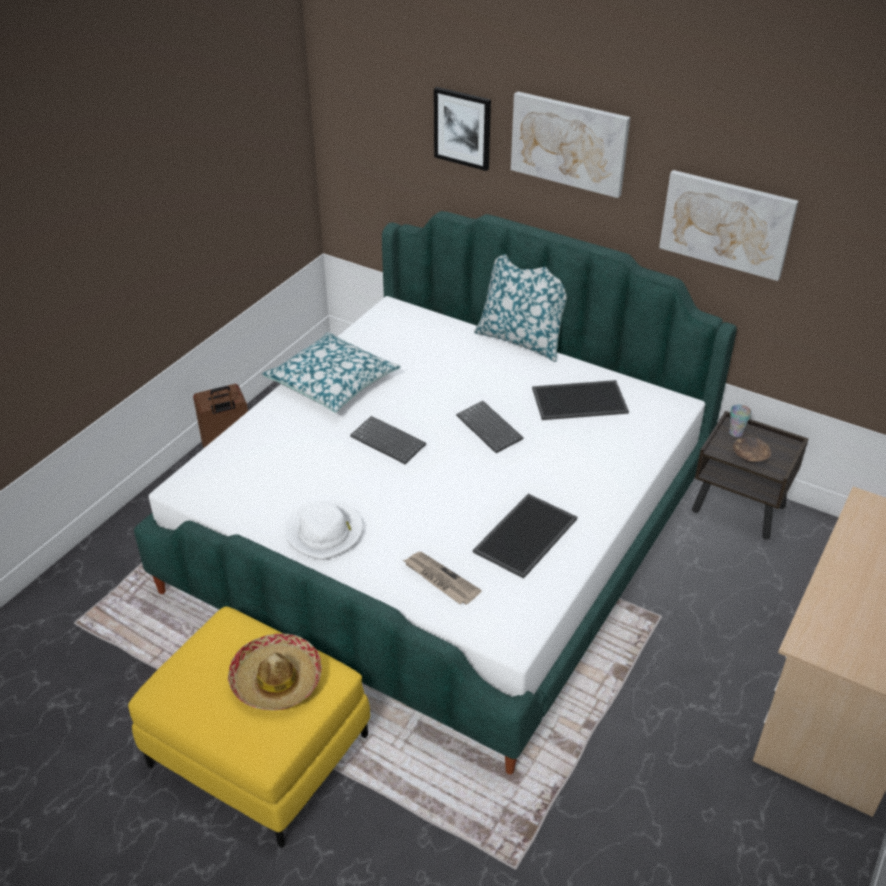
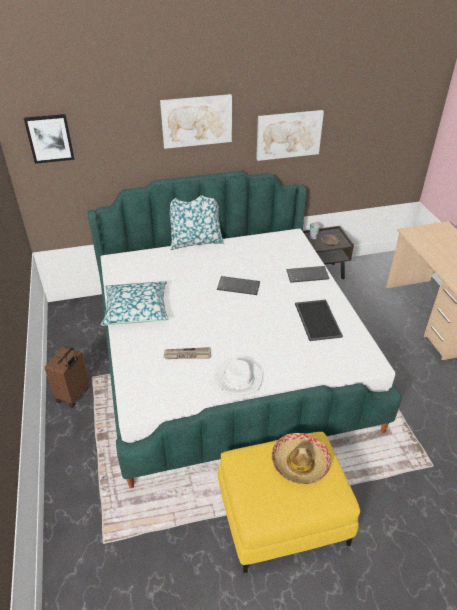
camera: 45 degrees left, 0 degrees up
keyboard [350,416,426,465] -> keyboard moved to [286,266,329,283]
newspaper [403,552,482,605] -> newspaper moved to [163,347,211,359]
picture [434,87,491,171] -> picture moved to [24,114,74,164]
tray [532,380,629,420] -> none

